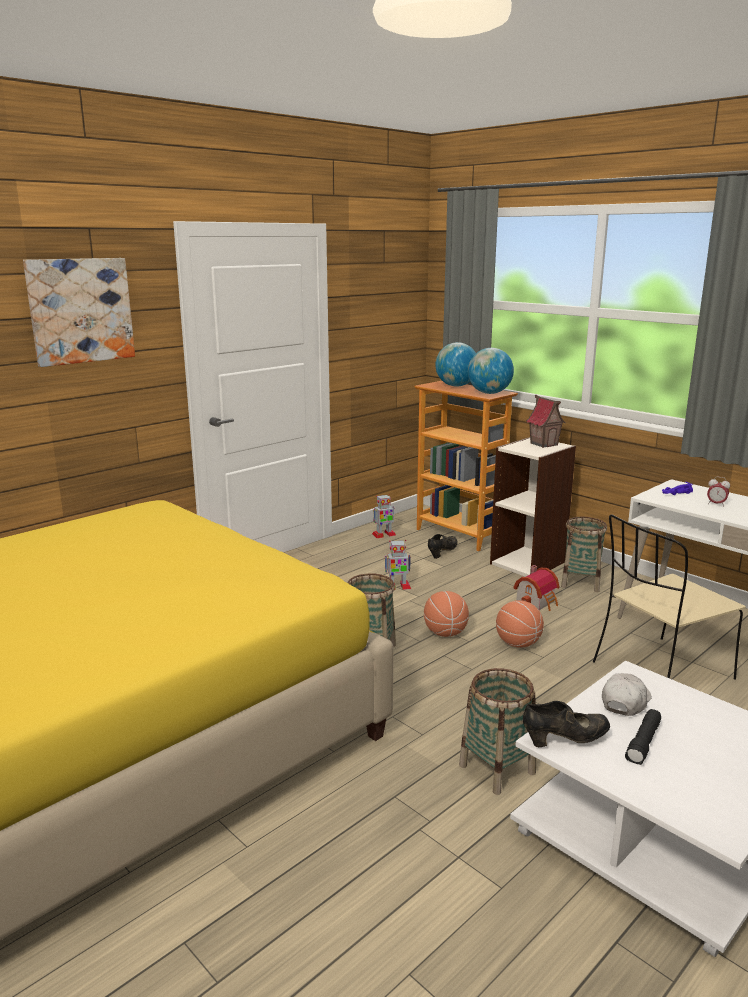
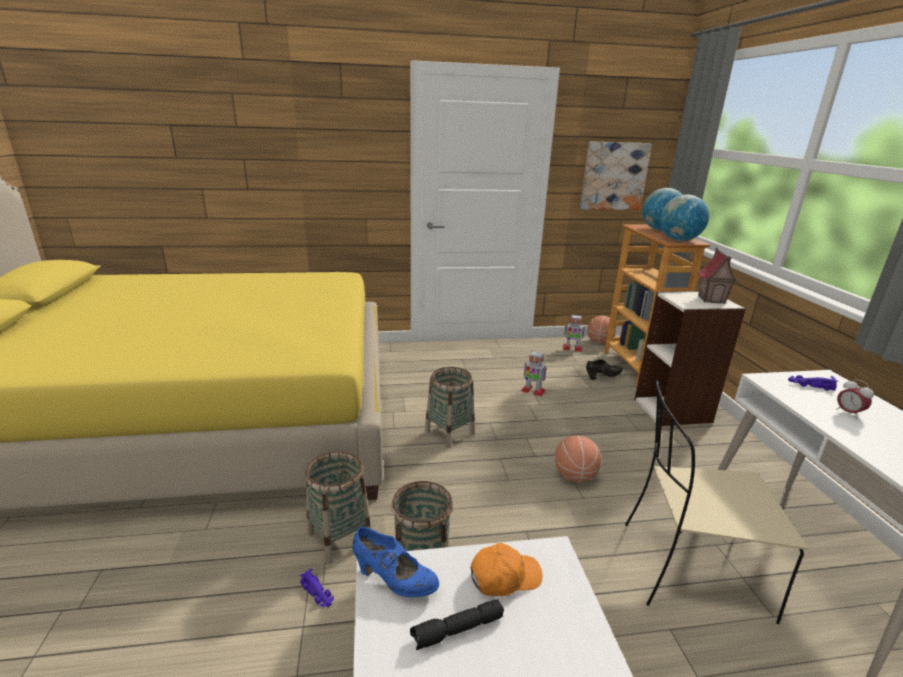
camera: 35 degrees right, 5 degrees up
picture [23,258,135,367] -> picture moved to [580,141,652,210]
basketball [424,591,469,637] -> basketball moved to [587,316,616,344]
toy house [513,565,559,611] -> none
black shoe [523,701,610,747] -> blue shoe [353,527,439,597]
basket [561,517,607,592] -> basket moved to [305,451,371,564]
white cap [602,673,652,716] -> orange cap [470,543,543,596]
none -> purple toy car [300,568,334,607]

